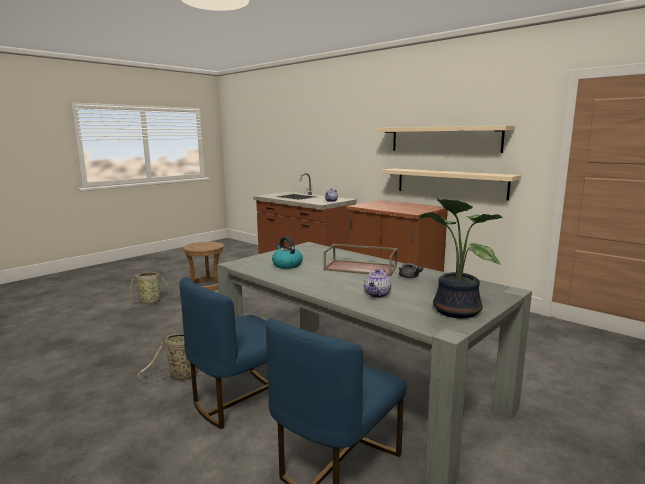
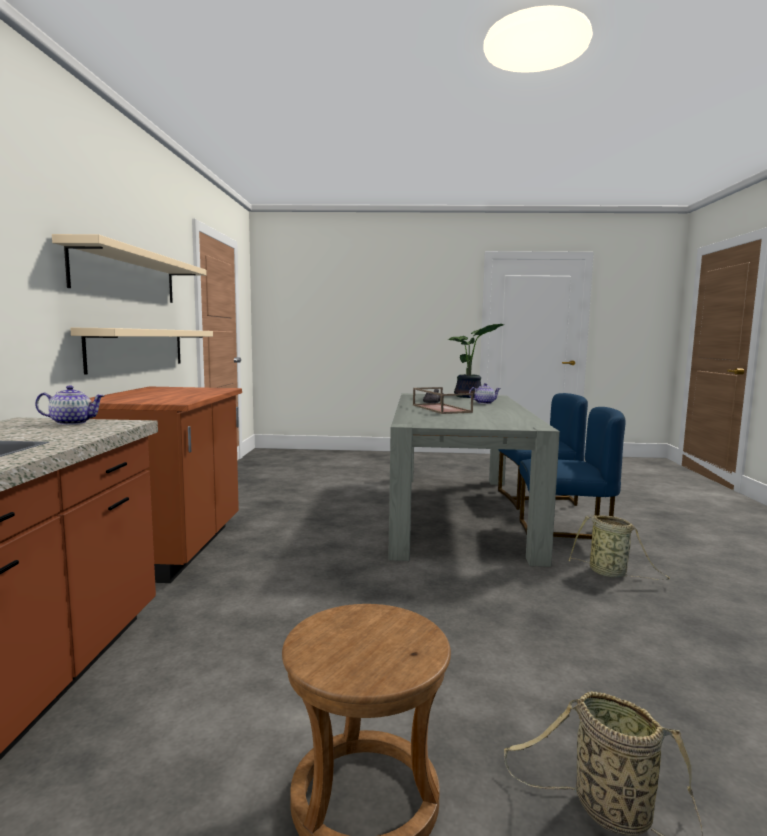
camera: 130 degrees left, 5 degrees down
kettle [272,237,303,269] -> none

